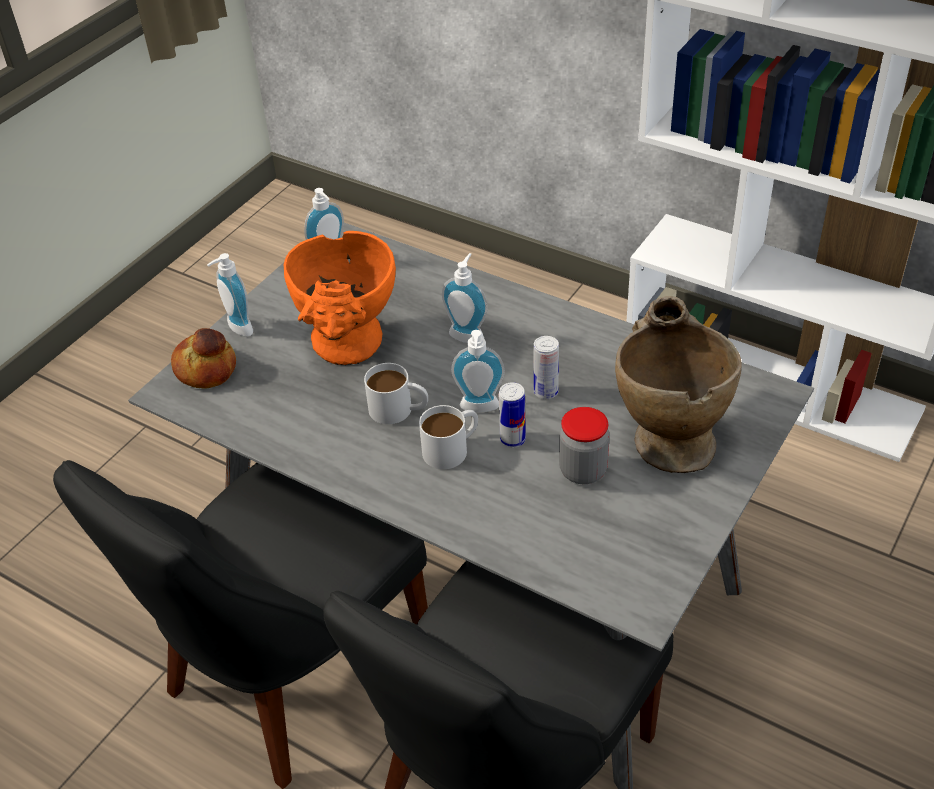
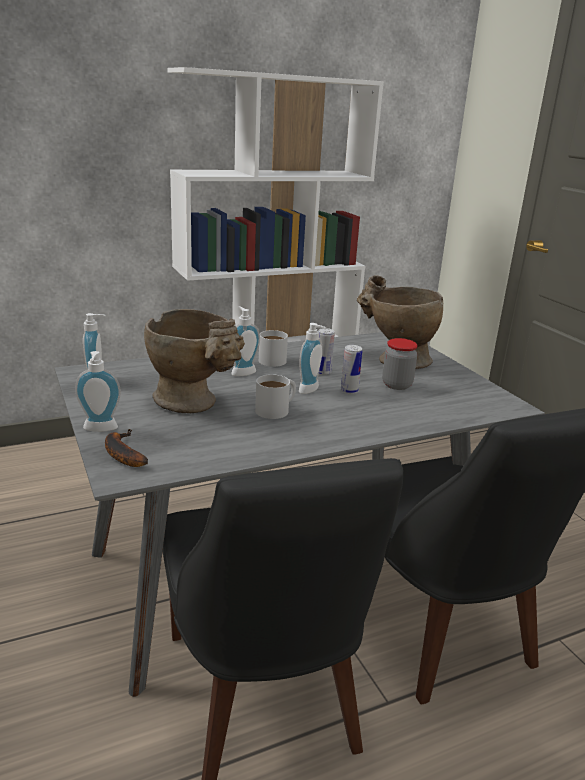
camera: 60 degrees left, 20 degrees down
bread [171,328,236,389] -> banana [105,429,148,467]
orange vase [284,231,396,365] -> beige vase [144,309,245,413]
white mug [419,405,478,469] -> white mug moved to [259,330,288,367]

